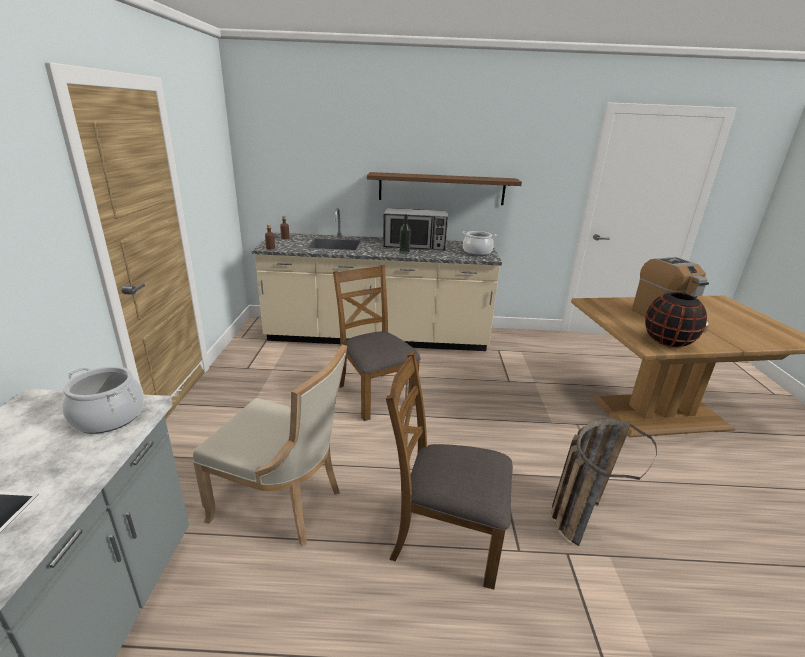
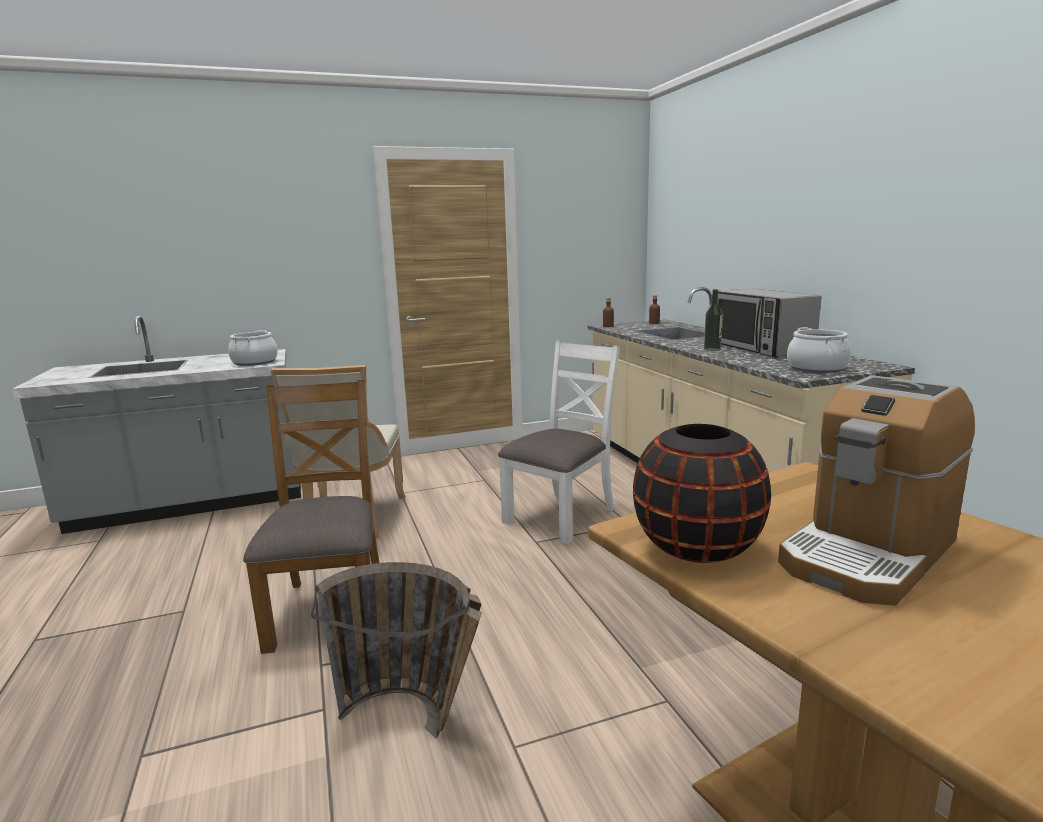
camera: 70 degrees right, 10 degrees down
brown chair [333,265,421,421] -> white chair [498,340,620,544]
brown shelf [367,172,522,205] -> none

